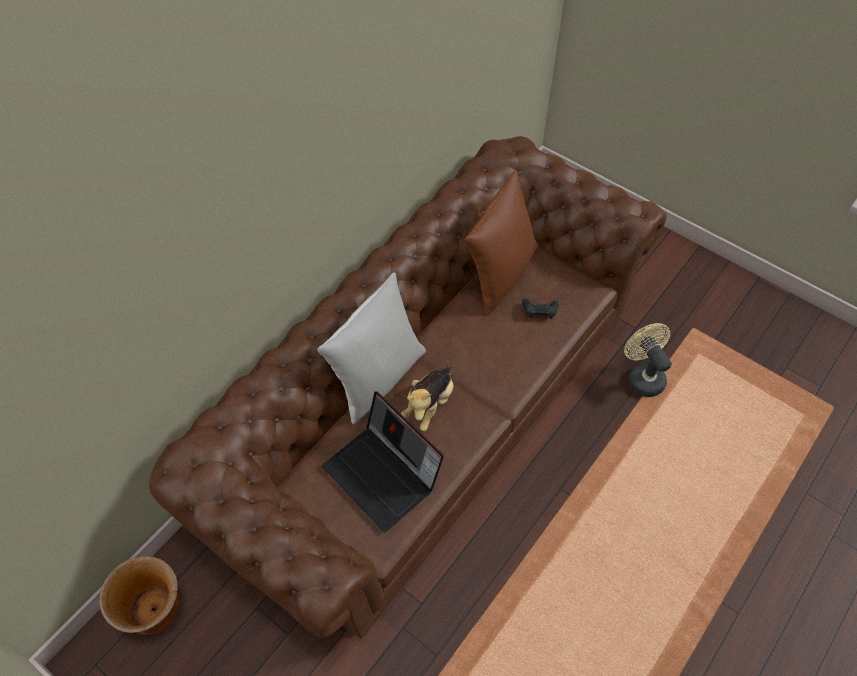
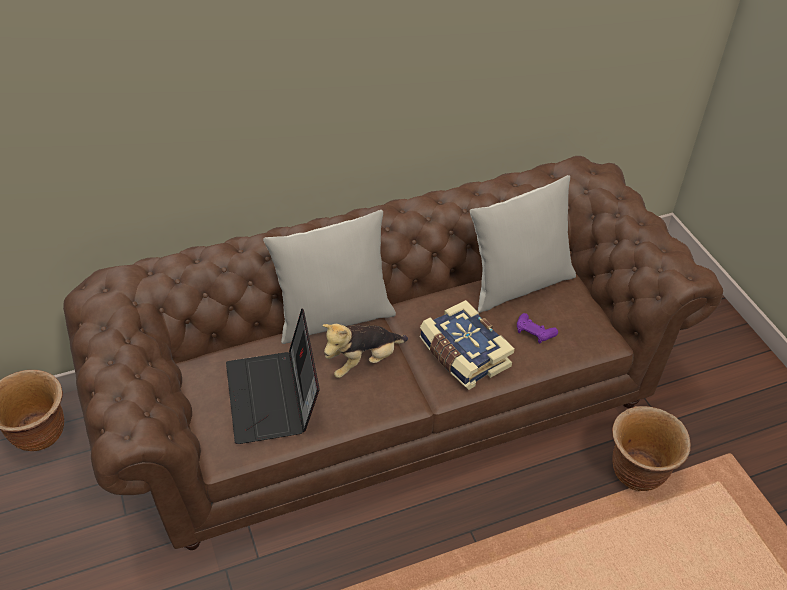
camera: 30 degrees right, 10 degrees down
brown pillow [465,170,539,315] -> grey pillow [470,175,576,313]
black game controller [522,299,559,319] -> purple game controller [517,313,558,343]
beige fan [624,323,672,397] -> brown planter [612,406,691,491]
none -> book [419,300,515,390]

